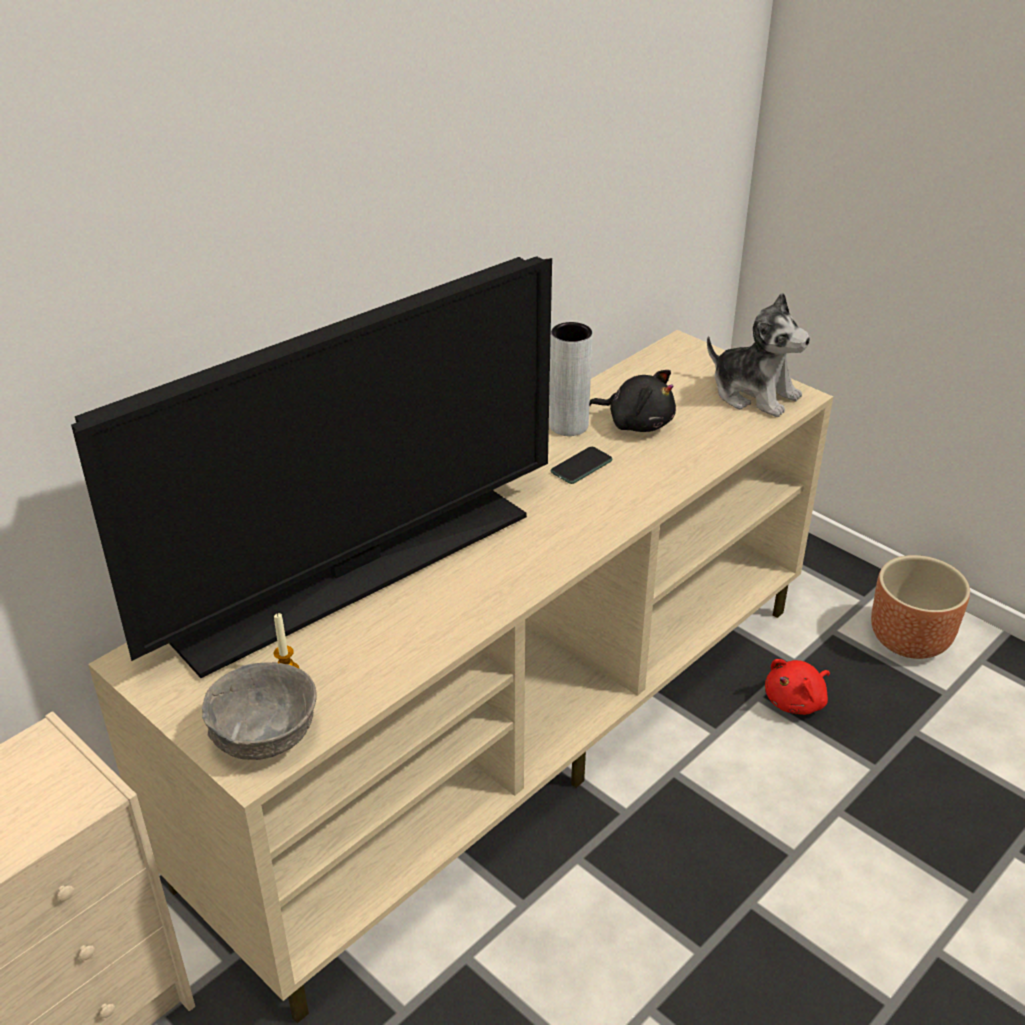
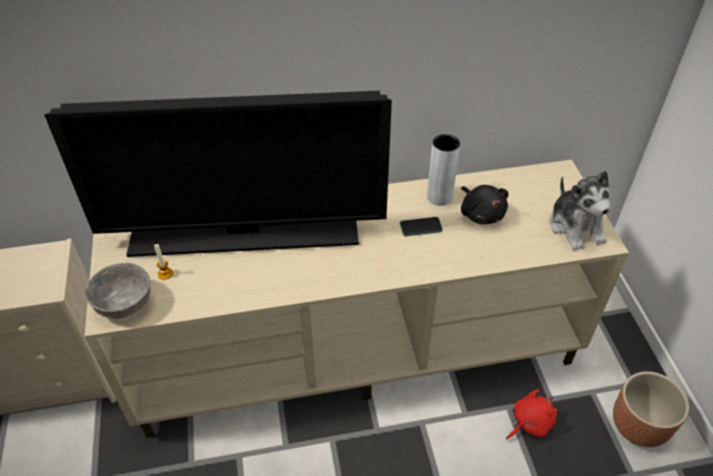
camera: 35 degrees right, 10 degrees up
red plush toy [765,659,830,715] -> red plush toy turned 150 degrees clockwise [506,389,557,440]

